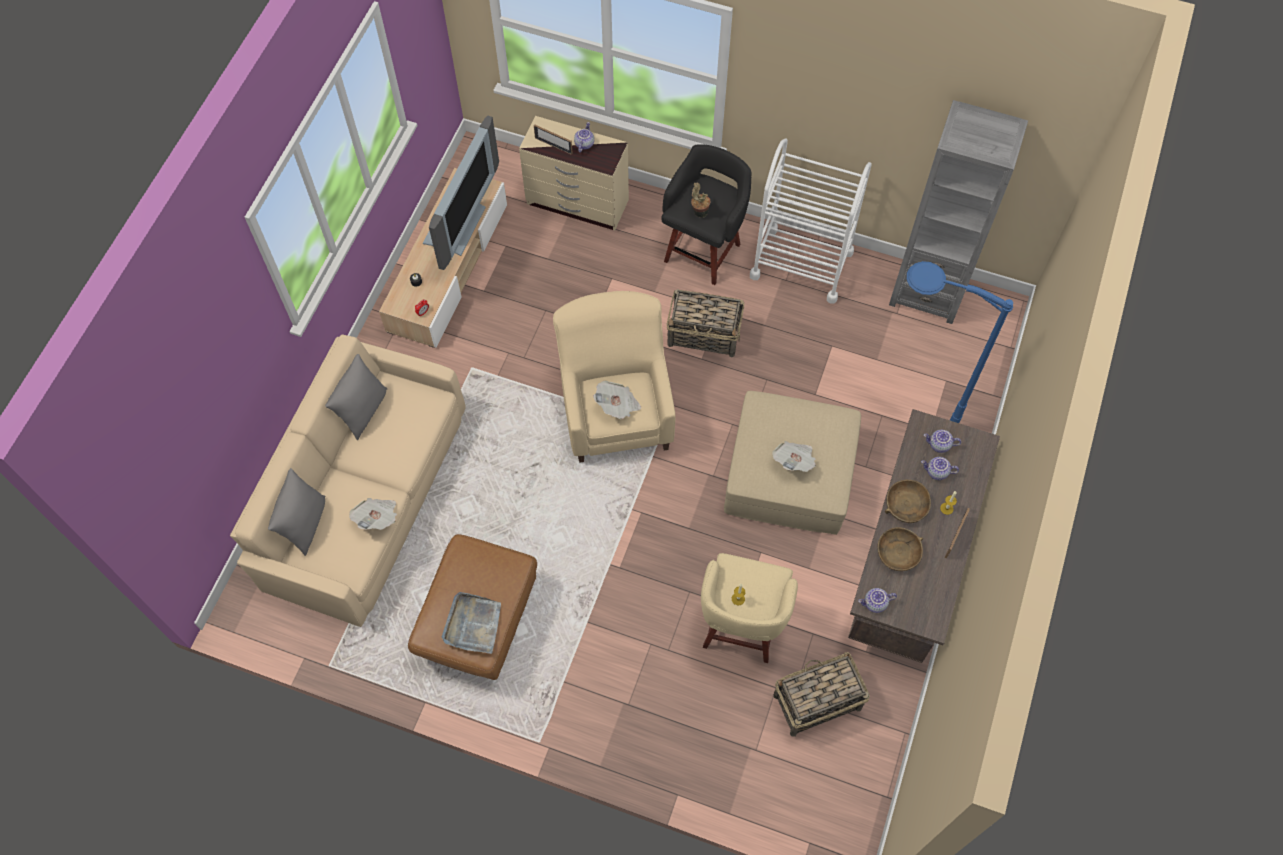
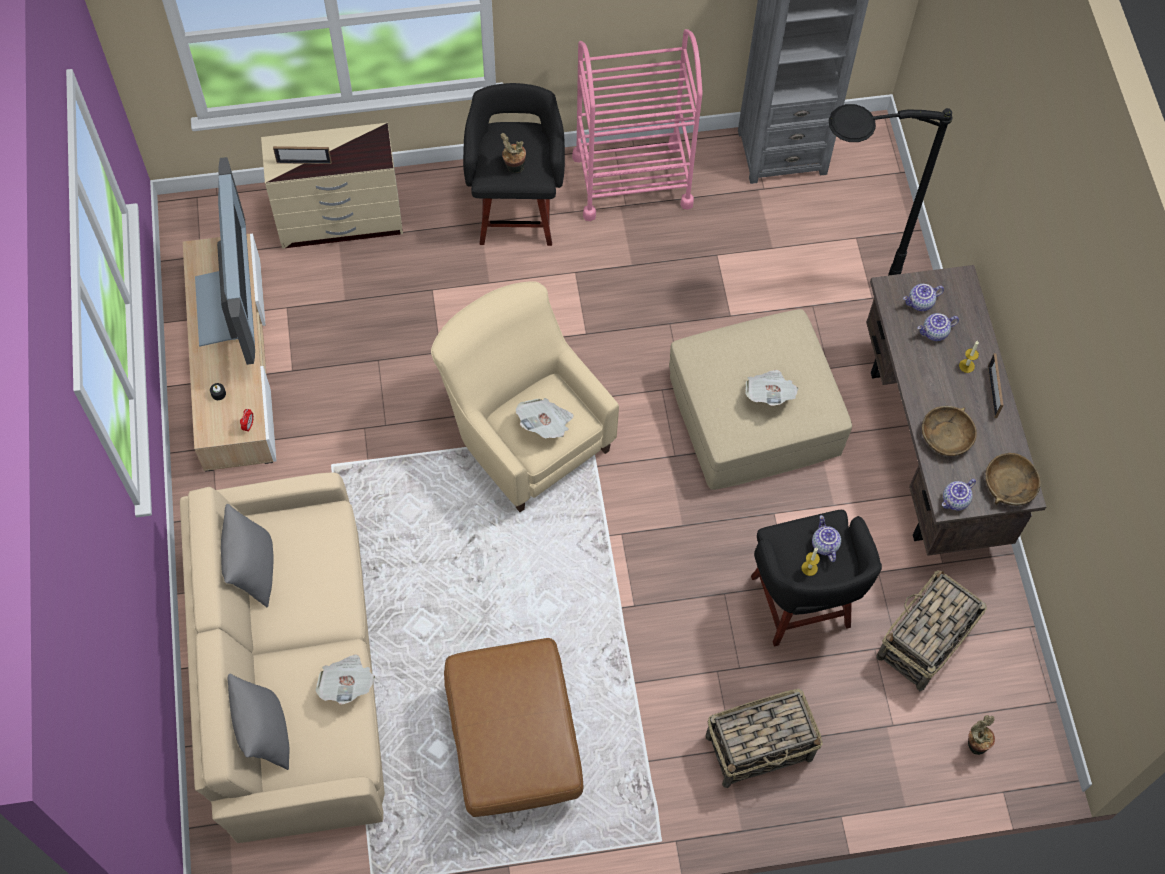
camera: 30 degrees left, 0 degrees up
grey tray [442,592,501,654] -> none
teapot [574,122,594,152] -> teapot moved to [812,515,841,562]
basket [666,289,745,357] -> basket moved to [705,689,823,788]
beige stool [701,553,798,663] -> black stool [751,510,882,647]
white cart [750,138,872,304] -> pink cart [572,29,703,221]
brown bowl [885,480,931,523] -> brown bowl moved to [985,453,1040,506]
blue floor lamp [907,261,1013,423] -> black floor lamp [829,104,953,276]
none -> potted plant [968,715,995,755]

